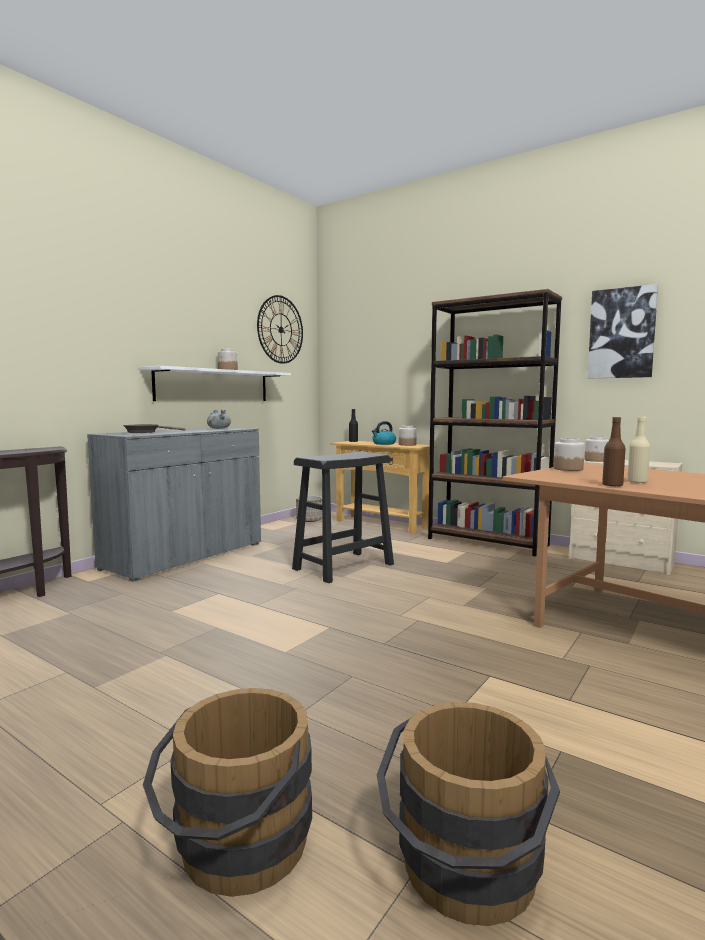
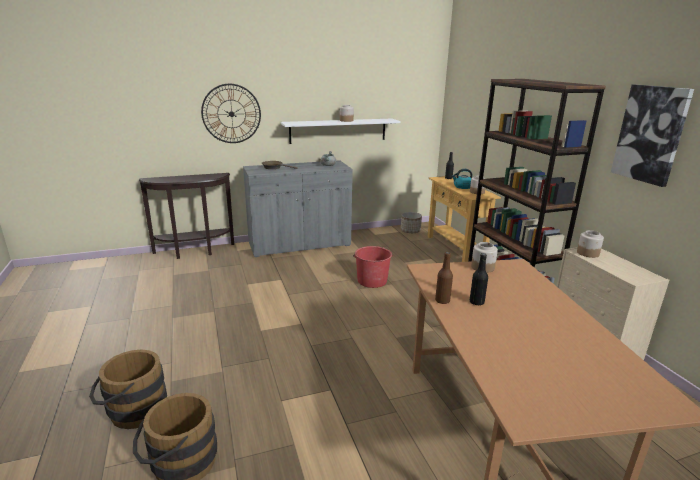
camera: 35 degrees right, 15 degrees up
wall clock [257,295,303,364] -> wall clock moved to [201,84,261,143]
black stool [292,452,394,583] -> red bucket [353,246,393,288]
beige bottle [627,416,650,483] -> black bottle [470,253,488,305]

